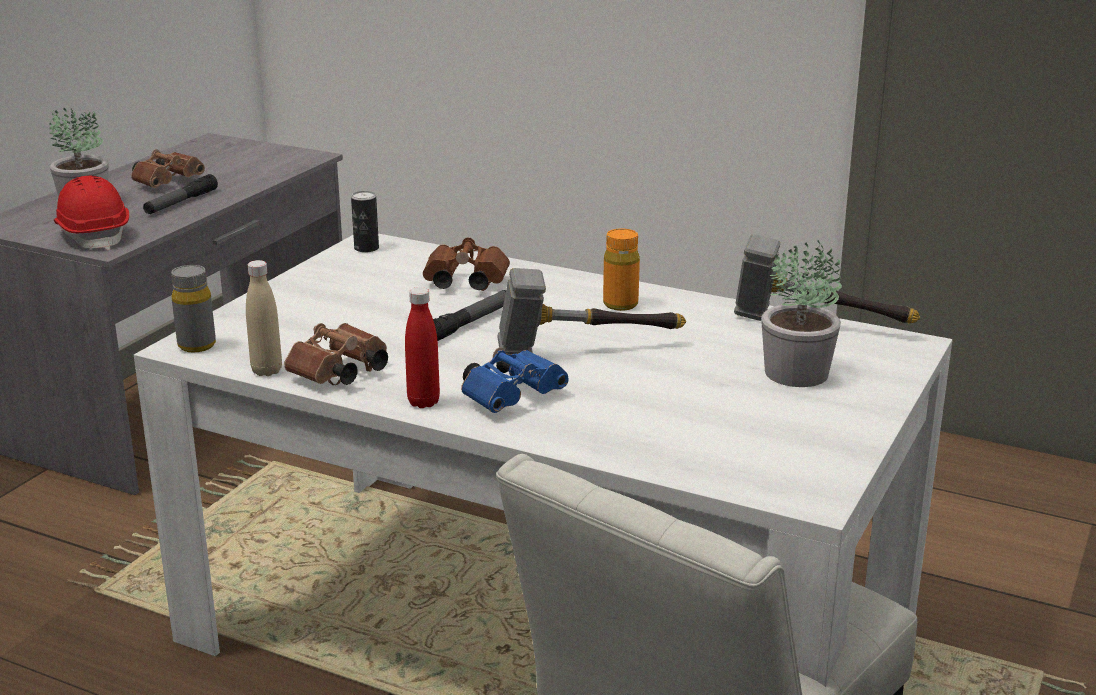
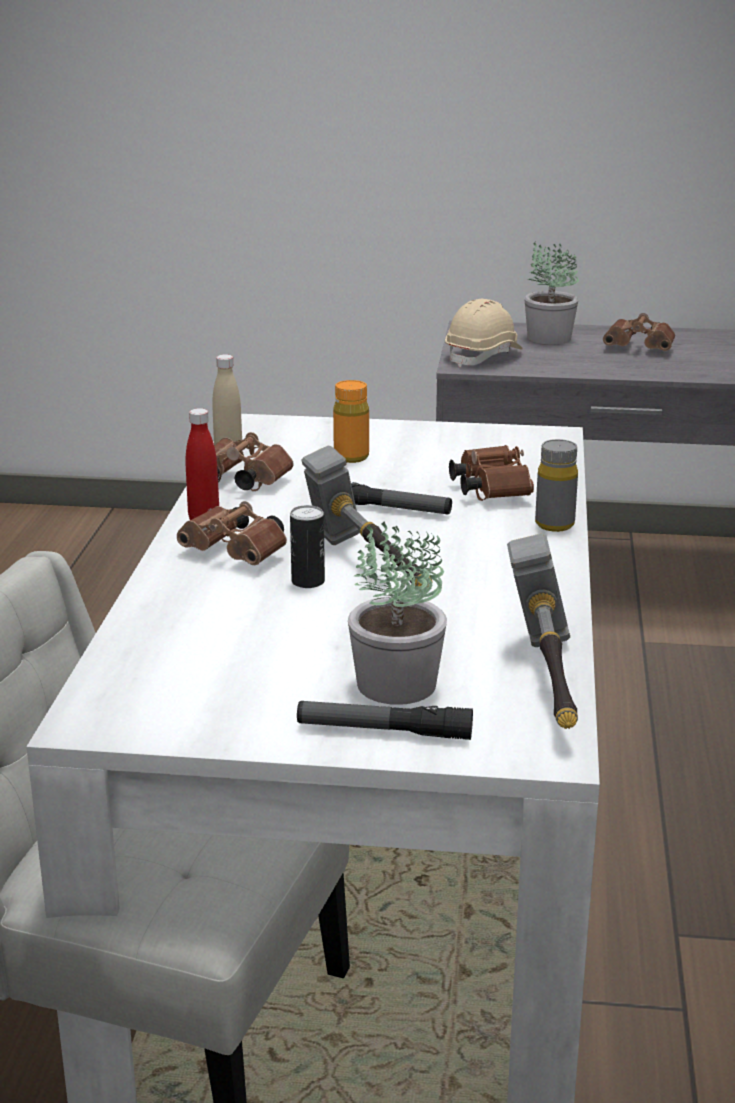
camera: 70 degrees right, 0 degrees up
red hard hat [54,175,129,250] -> beige hard hat [445,299,523,368]
flashlight [143,174,218,214] -> flashlight moved to [297,701,473,740]
grey bottle [171,265,216,353] -> grey bottle moved to [535,439,578,532]
can [351,191,379,252] -> can moved to [290,505,325,588]
blue binoculars [461,347,569,413] -> brown binoculars [177,501,287,565]
orange bottle [603,229,640,311] -> orange bottle moved to [333,380,369,463]

